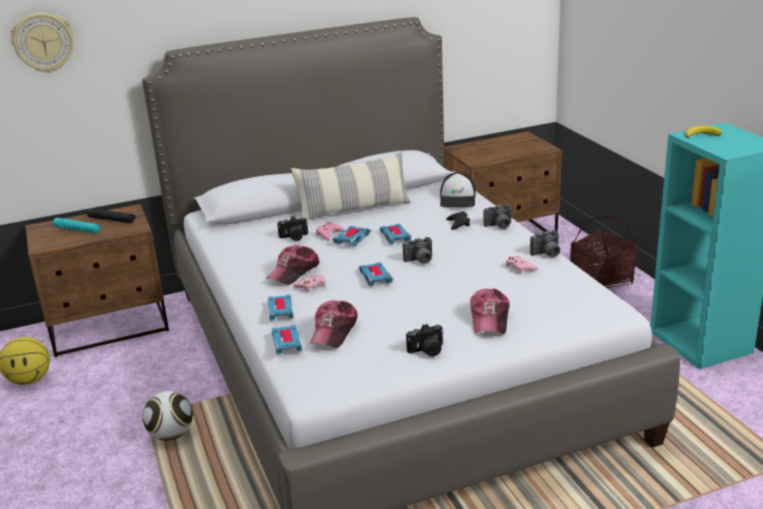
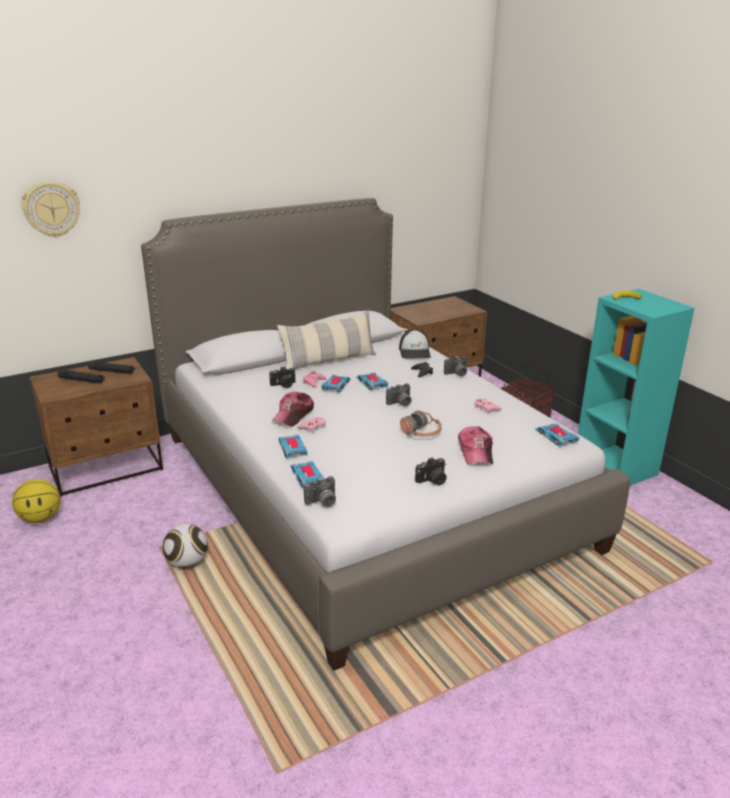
camera: 10 degrees left, 0 degrees up
turquoise flashlight [53,218,101,234] -> black flashlight [58,370,105,384]
cap [310,300,358,348] -> none
toy car [359,262,393,286] -> toy car moved to [535,423,580,446]
camera [530,230,560,257] -> camera moved to [304,476,336,507]
none -> headphones [400,410,442,437]

